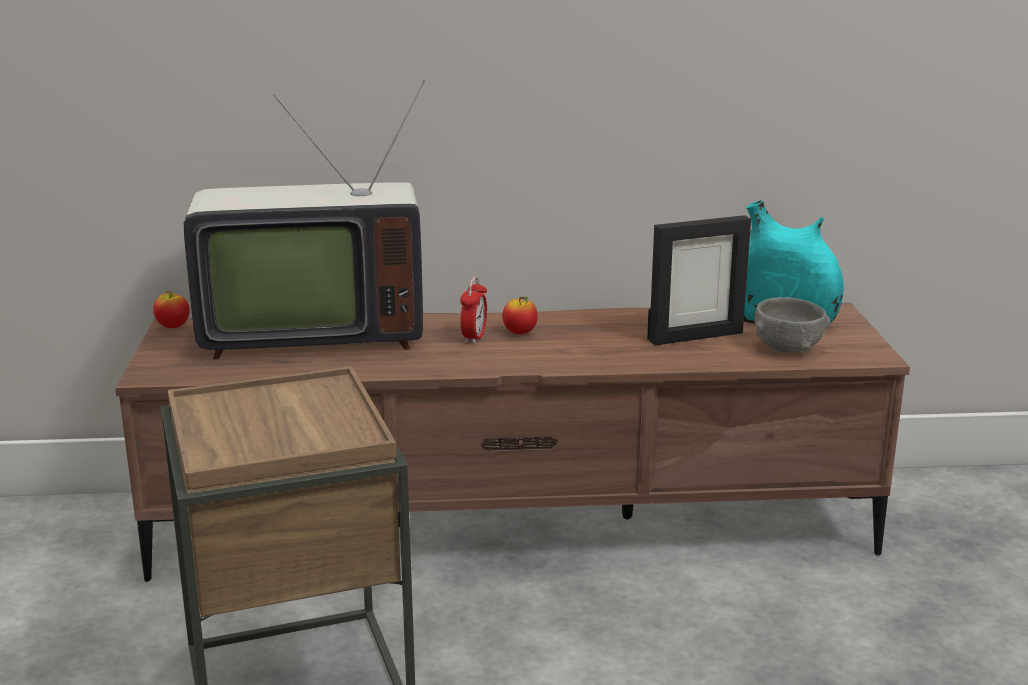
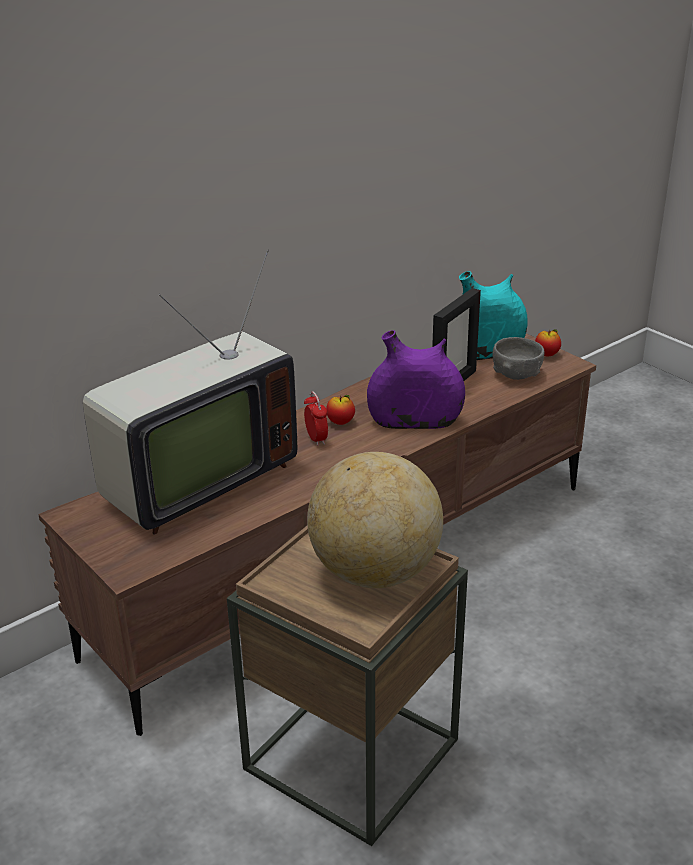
camera: 35 degrees left, 10 degrees up
apple [153,291,190,328] -> apple moved to [535,329,561,356]
none -> globe [307,452,443,588]
none -> purple vase [367,330,465,429]

